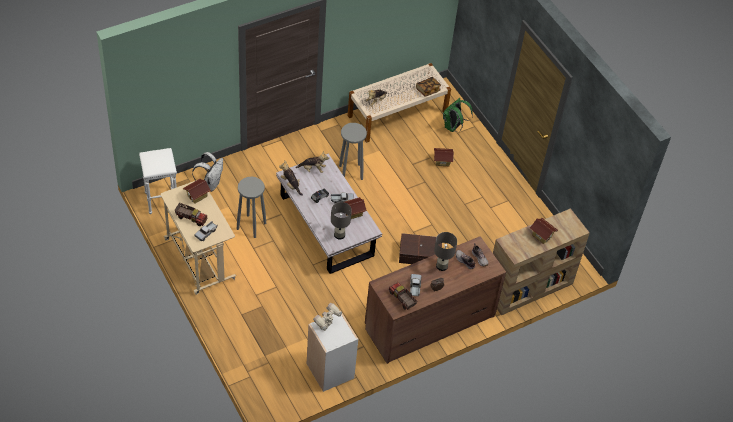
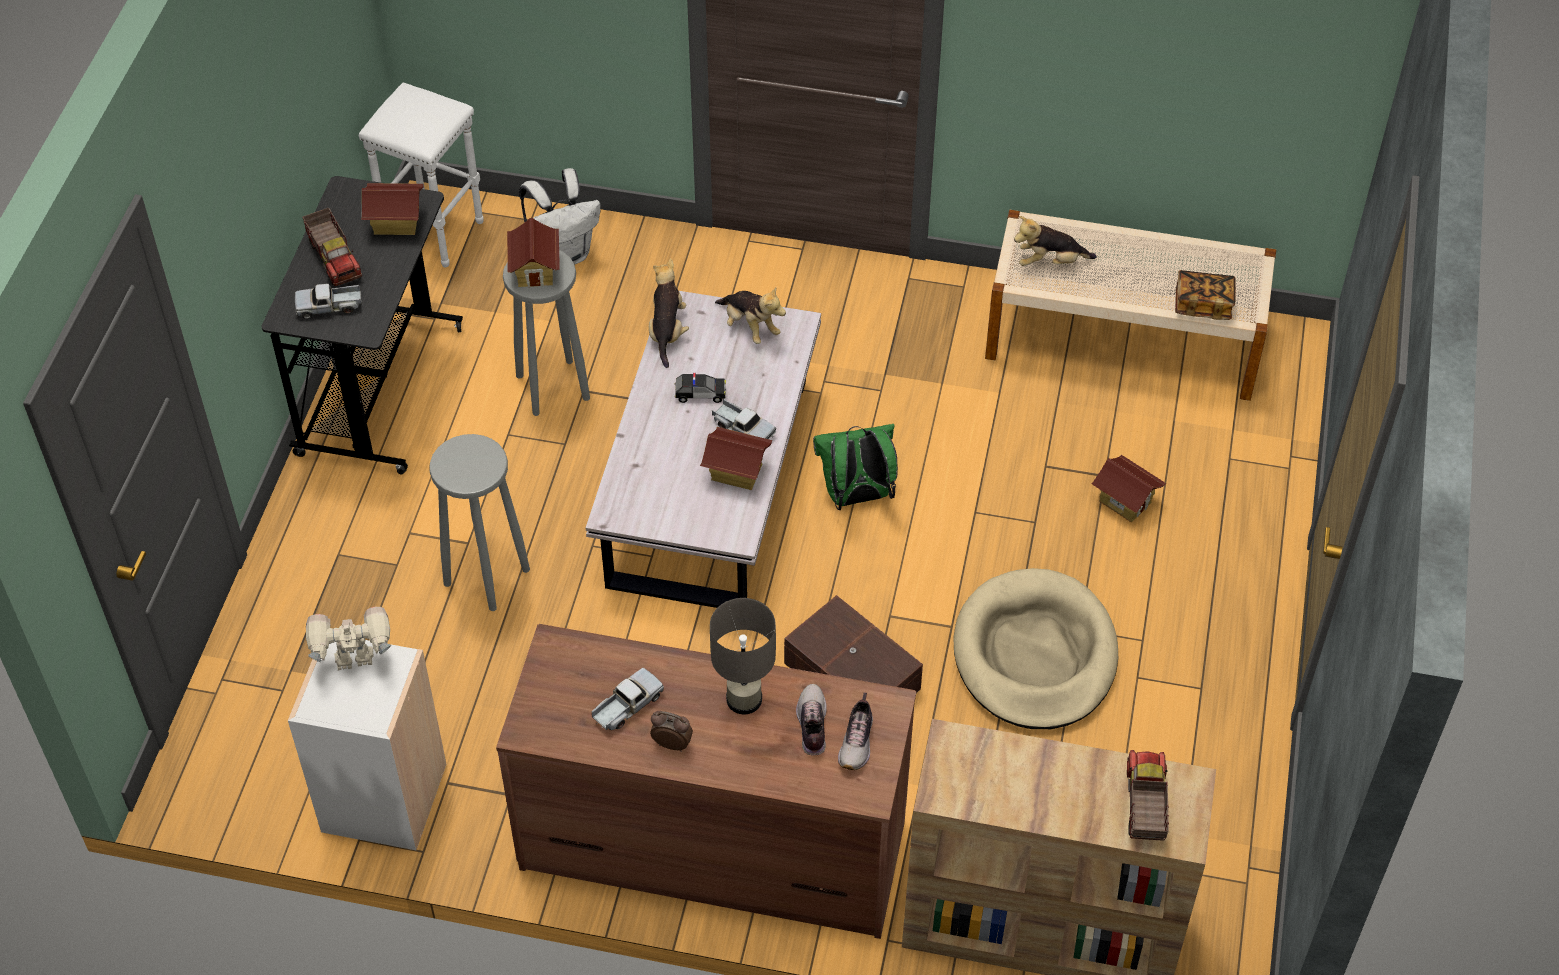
camera: 45 degrees right, 0 degrees up
beige desk [161,181,236,295] -> black desk [262,176,463,475]
grey table lamp [331,202,352,240] -> none
grey stool [339,123,367,180] -> grey stool moved to [430,434,530,611]
toy truck [388,282,417,310] -> toy truck moved to [1127,750,1169,841]
green backpack [443,98,473,132] -> green backpack moved to [813,424,898,510]
toy house [530,218,558,244] -> toy house moved to [507,218,560,287]
none -> beige dog bed [953,568,1118,729]

